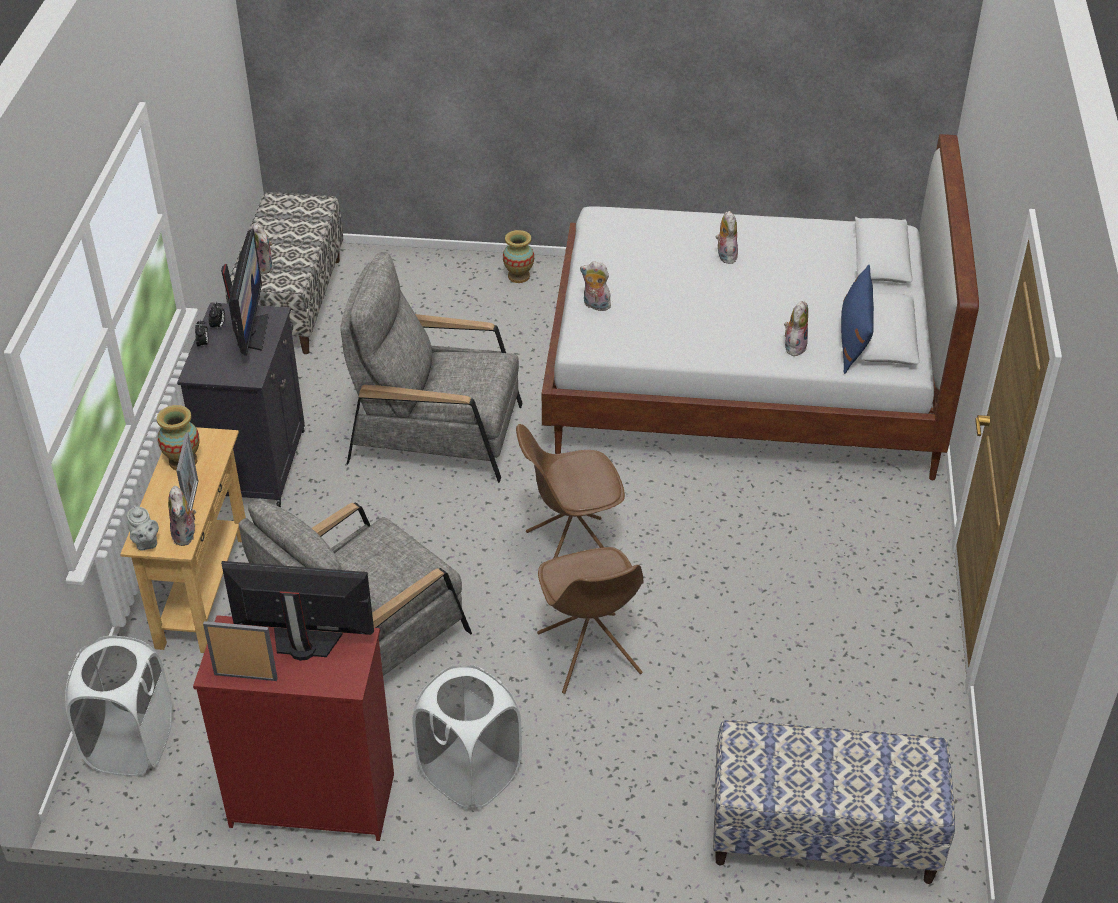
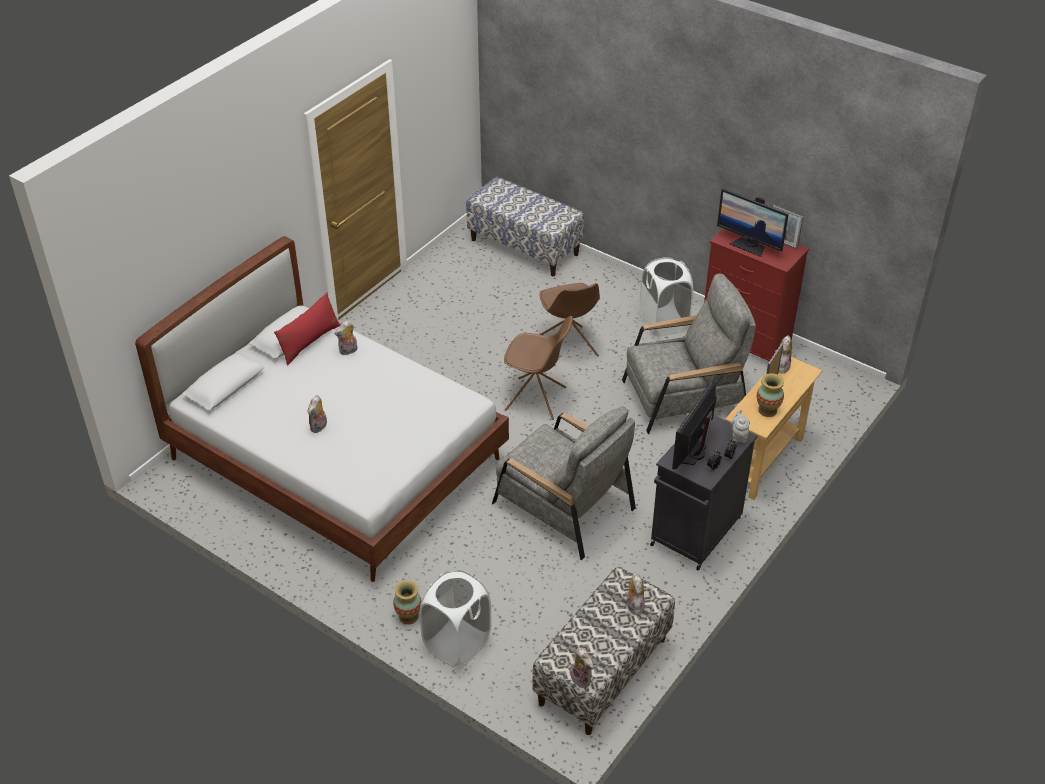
camera: 150 degrees left, 0 degrees up
white laundry basket [65,636,172,776] -> white laundry basket moved to [420,570,492,667]
grey teapot [127,505,159,551] -> grey teapot moved to [730,409,750,443]
brown chair [537,547,644,694] -> brown chair turned 150 degrees clockwise [539,283,600,366]
plush toy [580,261,611,311] -> plush toy moved to [571,647,594,688]
blue pillow [841,265,874,374] -> red pillow [274,292,341,366]

